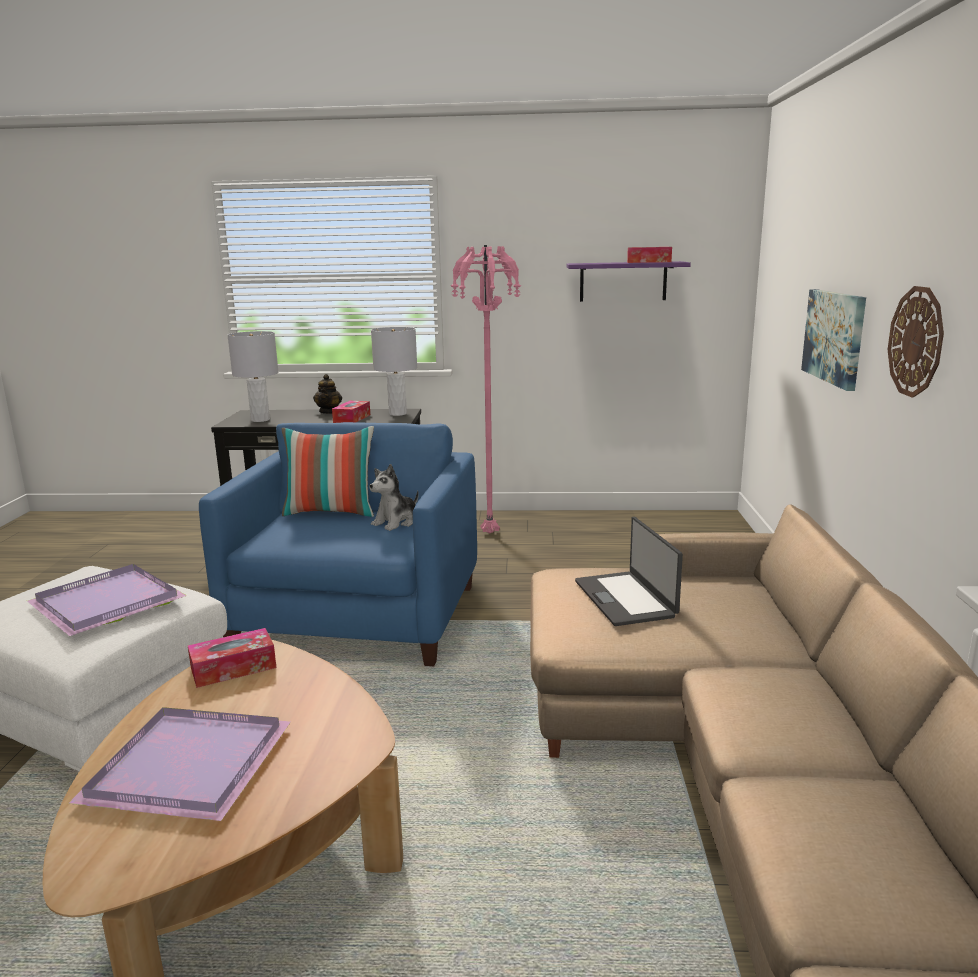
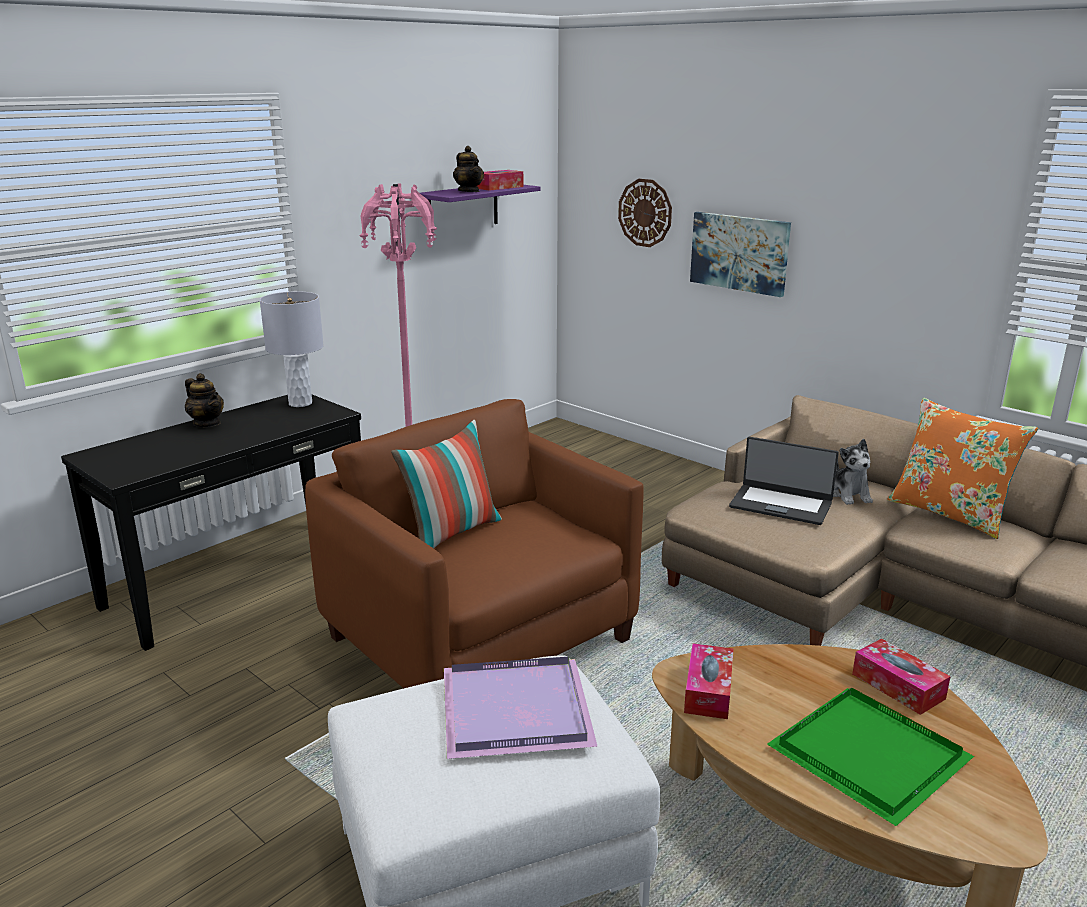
camera: 50 degrees left, 5 degrees up
purple tray [68,707,291,821] -> green tray [767,687,974,826]
blue armchair [199,422,477,666] -> brown armchair [305,399,644,688]
grey table lamp [227,331,279,422] -> none
tissue box [332,401,370,423] -> tissue box moved to [852,638,951,715]
plush toy [370,464,419,531] -> plush toy moved to [833,439,873,505]
wall clock [888,286,944,398] -> wall clock moved to [618,179,672,247]
none -> teapot [453,146,484,192]
none -> orange pillow [887,398,1038,539]

